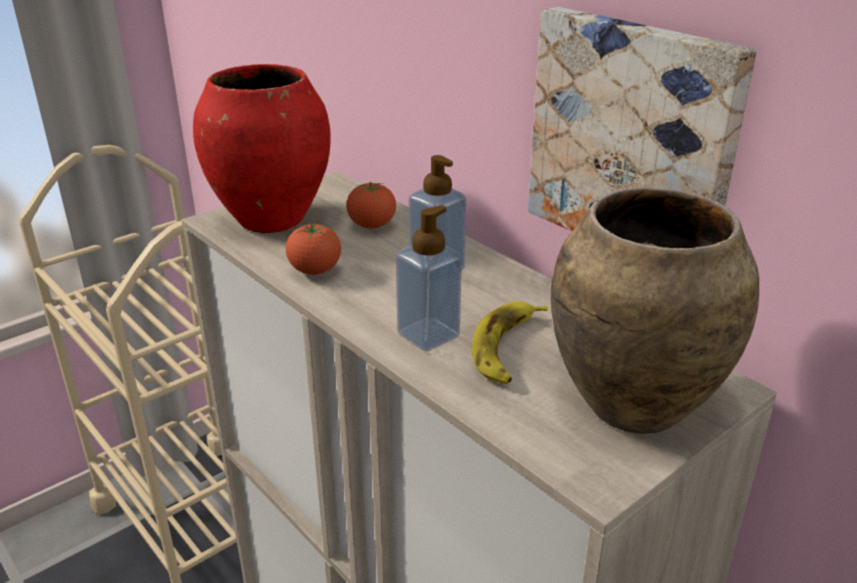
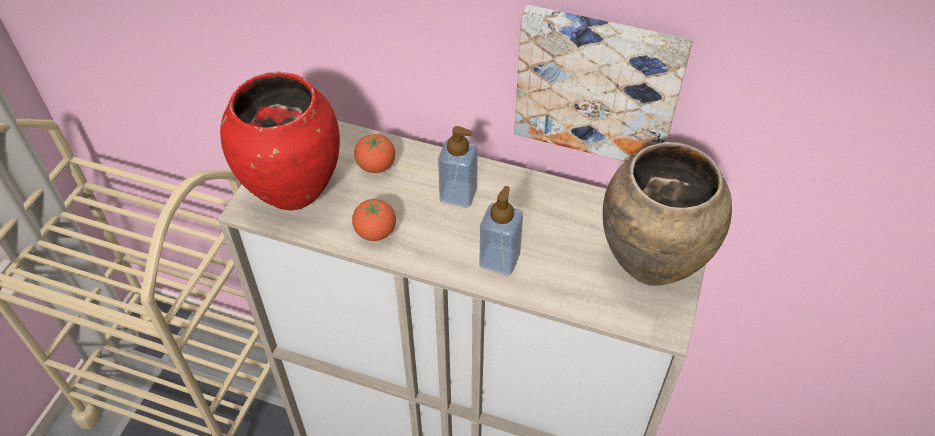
camera: 30 degrees left, 20 degrees up
banana [472,302,548,384] -> none

